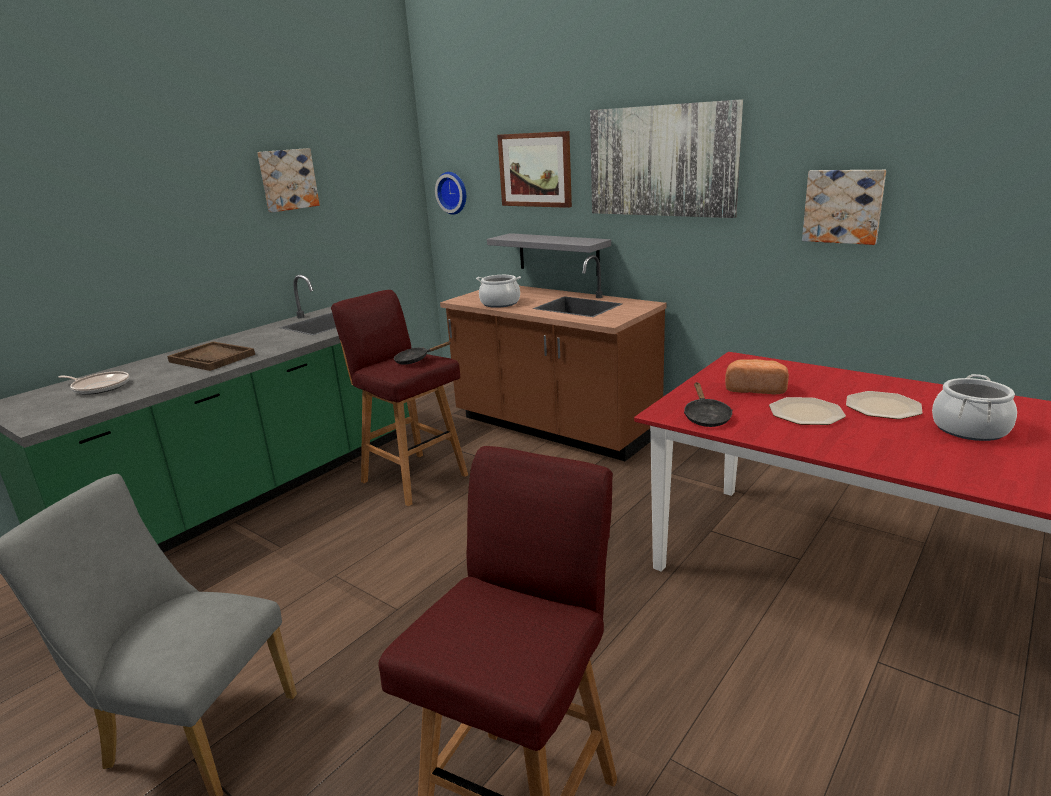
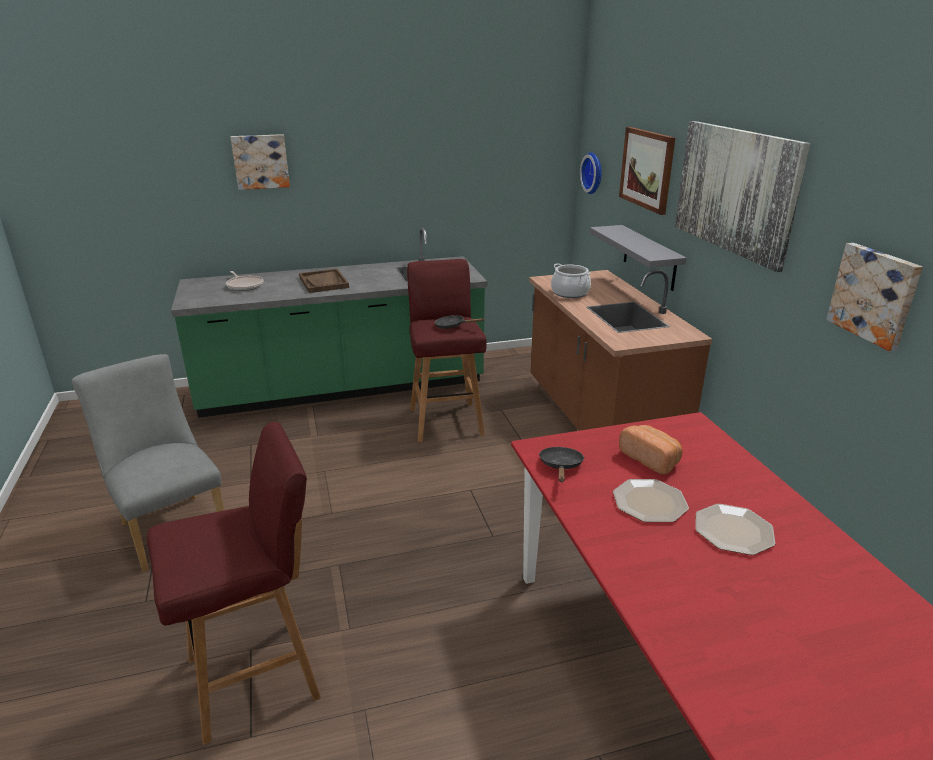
camera: 35 degrees right, 5 degrees up
picture [257,148,320,213] -> picture moved to [231,134,290,190]
black frying pan [684,382,732,427] -> black frying pan turned 150 degrees clockwise [539,447,585,482]
cooking pot [932,374,1017,441] -> none

